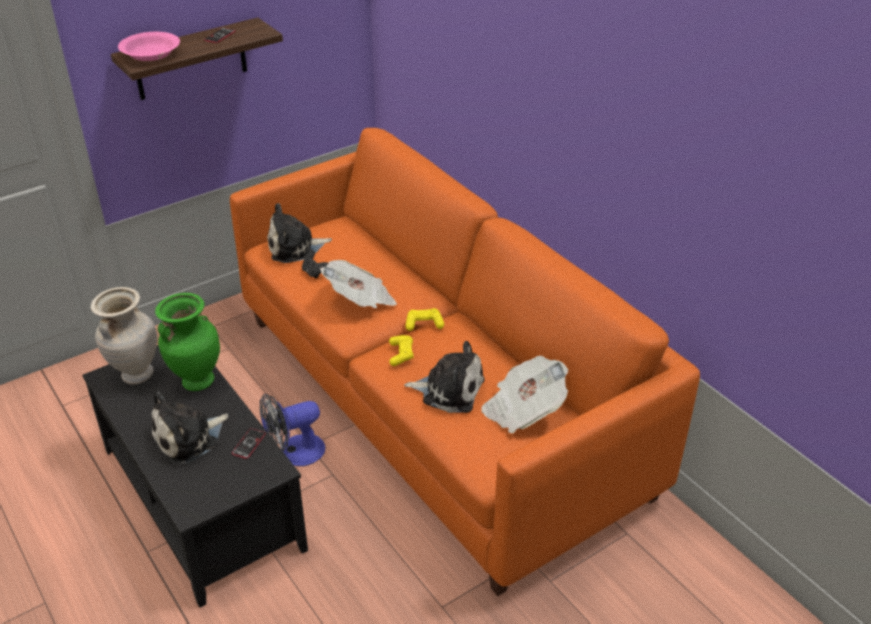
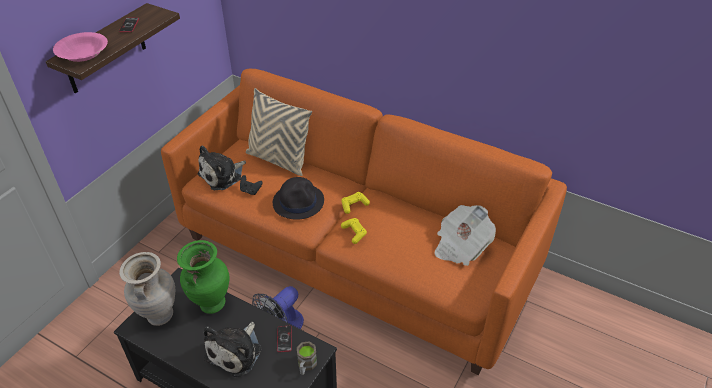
camera: 25 degrees left, 5 degrees up
newspaper [320,260,397,308] -> black hat [273,177,324,220]
plush toy [404,341,485,413] -> none
none -> beige pillow [246,88,312,176]
none -> brown mug [297,341,317,375]

